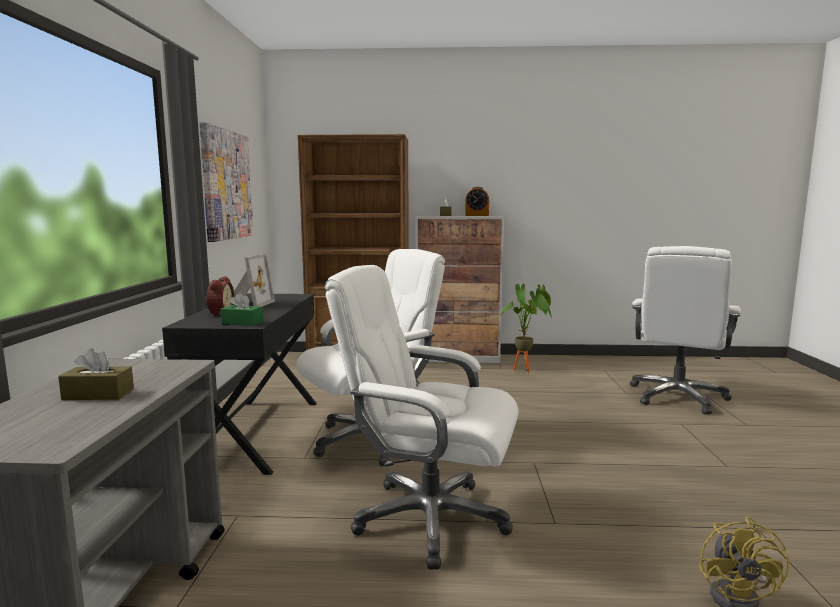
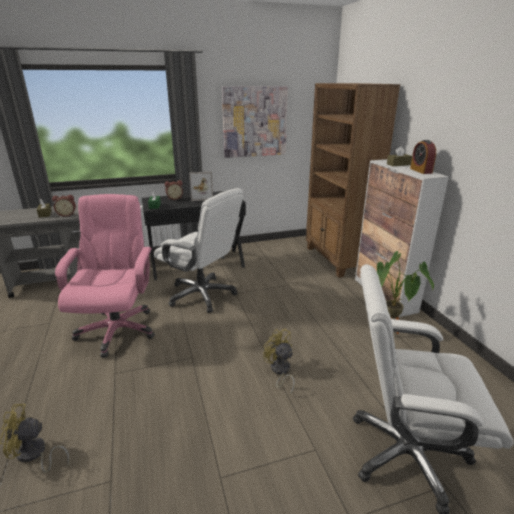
camera: 70 degrees right, 15 degrees up
white office chair [325,265,518,569] -> pink office chair [55,194,155,358]
none -> alarm clock [52,195,76,217]
none -> yellow fan [263,329,295,395]

